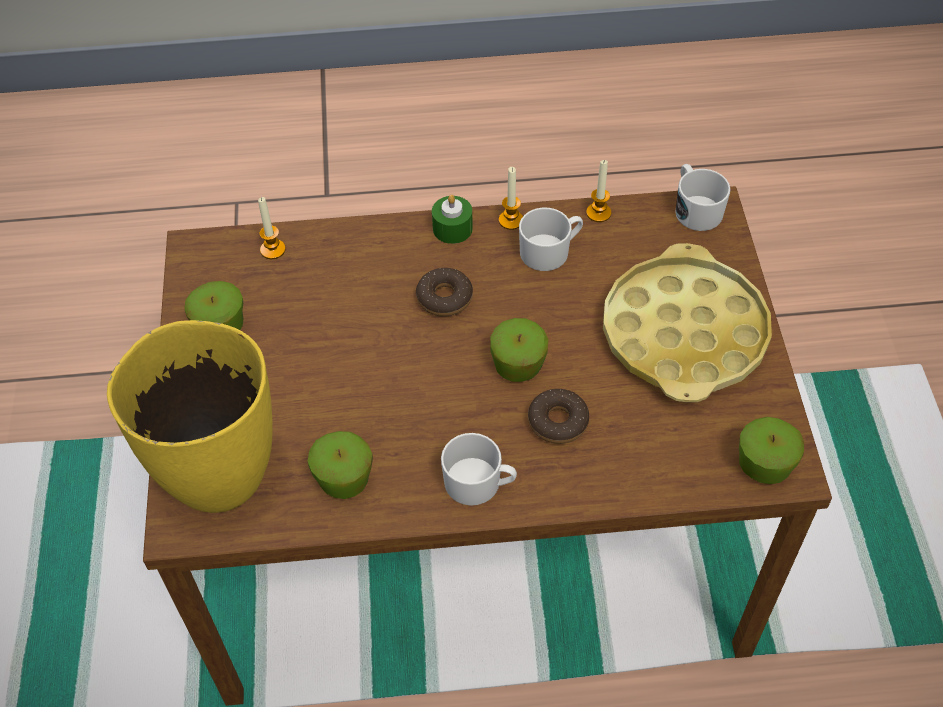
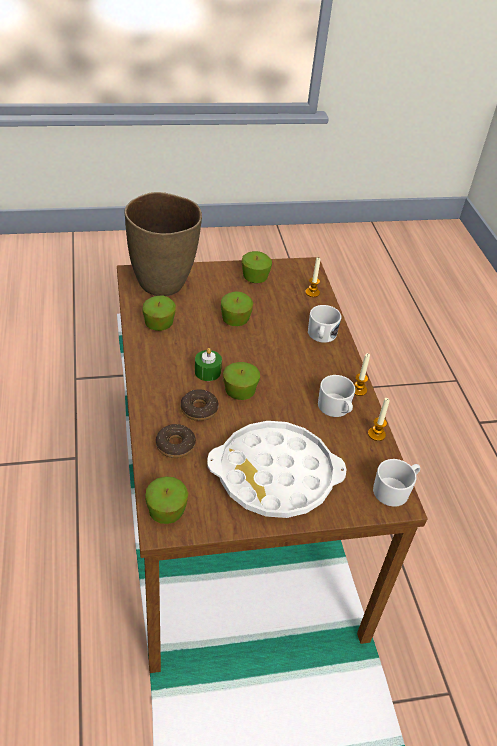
camera: 80 degrees right, 10 degrees down
yellow vase [107,320,272,513] -> brown vase [124,192,202,296]
donut [416,268,473,317] -> donut moved to [156,424,196,458]
green candle [432,195,473,244] -> green candle moved to [195,348,222,381]
white mug [441,433,517,506] -> white mug moved to [308,305,341,343]
yellow tray [603,243,772,402] -> white tray [207,421,346,518]
none -> apple [221,291,253,326]

